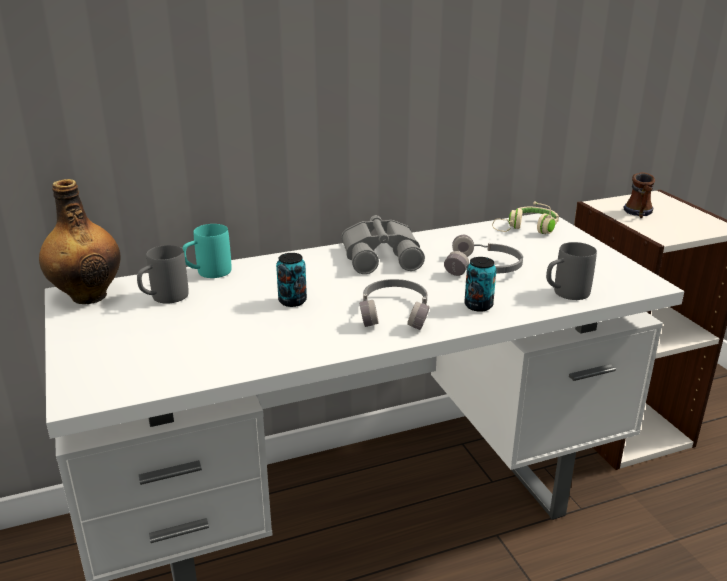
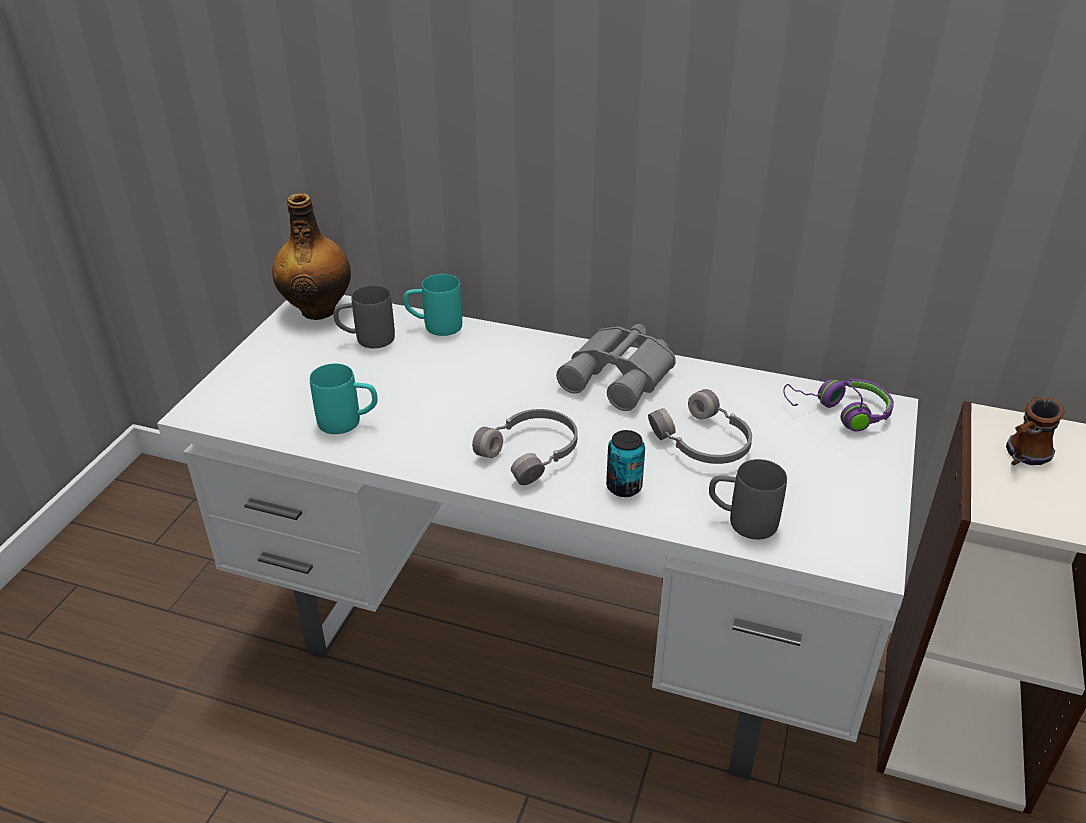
camera: 40 degrees right, 10 degrees up
can [276,253,307,307] -> none
beige headphones [492,201,559,234] -> purple headphones [783,379,894,432]
none -> turquoise mug [310,363,378,434]

